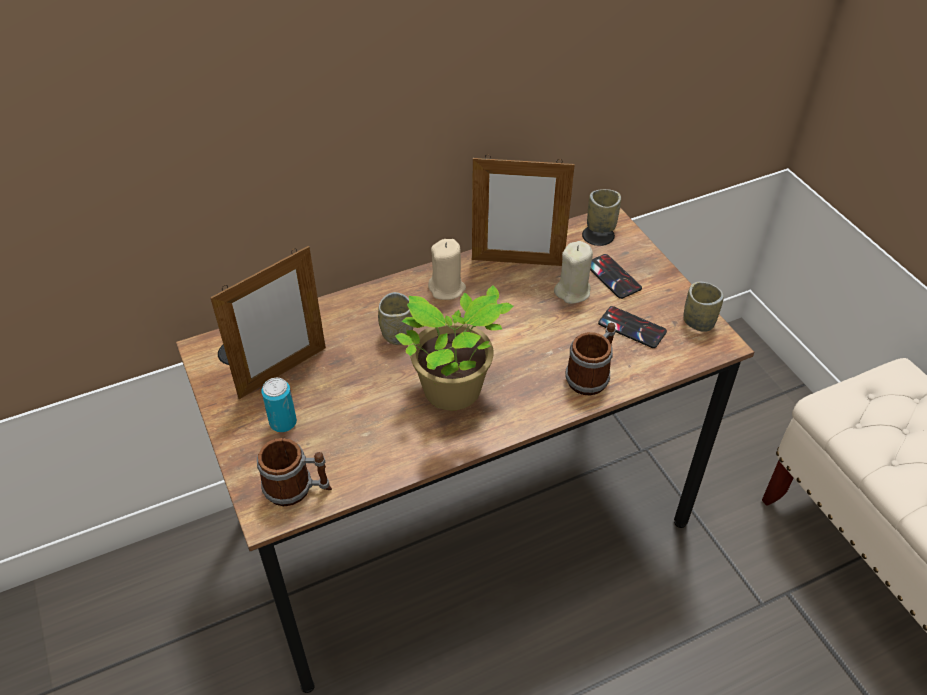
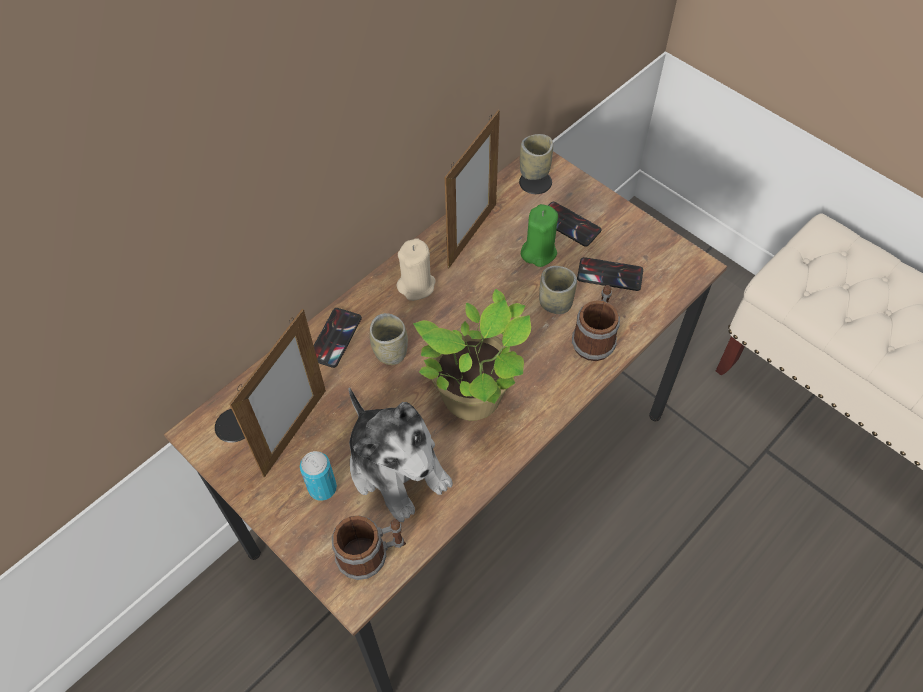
camera: 20 degrees left, 10 degrees up
picture frame [472,155,575,266] -> picture frame turned 45 degrees counterclockwise [445,110,500,268]
beige candle [554,241,593,304] -> green candle [521,204,558,267]
cup [683,282,724,332] -> cup moved to [539,266,577,314]
none -> phone [314,308,362,368]
none -> plush toy [349,388,453,522]

